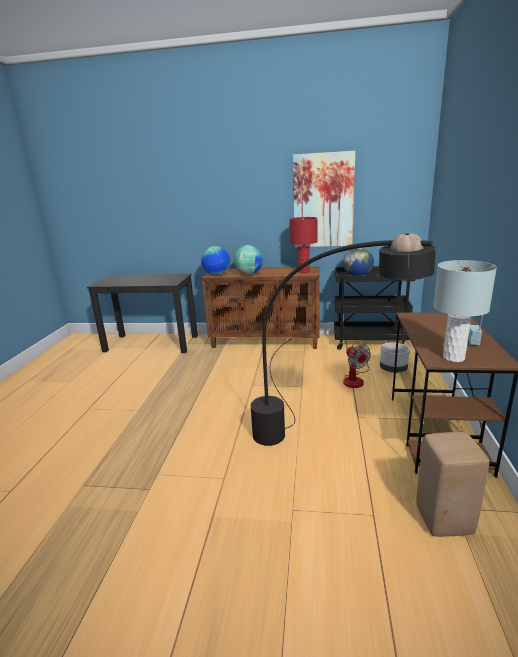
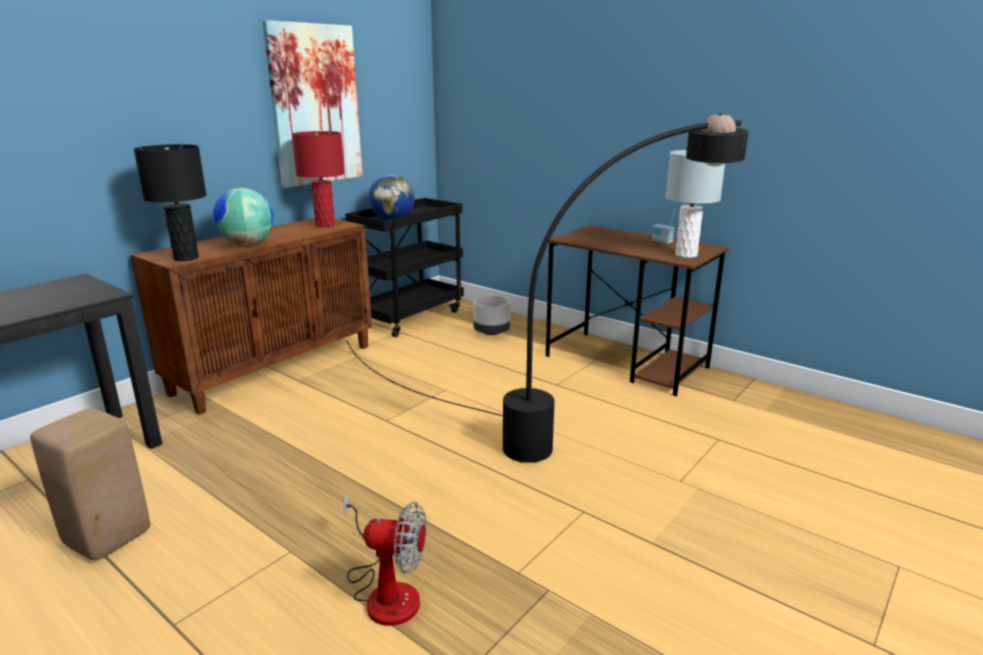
camera: 60 degrees left, 0 degrees up
globe [201,246,230,276] -> black table lamp [134,144,206,261]
fan [343,345,371,388] -> fan moved to [343,493,427,626]
beige stool [416,432,489,537] -> beige stool moved to [30,408,150,561]

